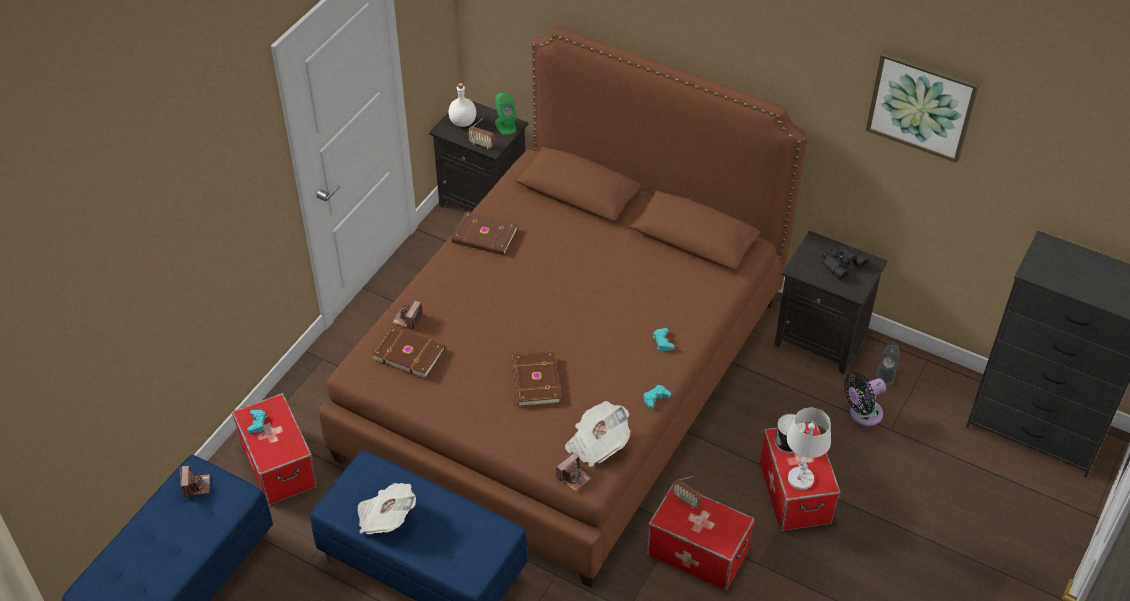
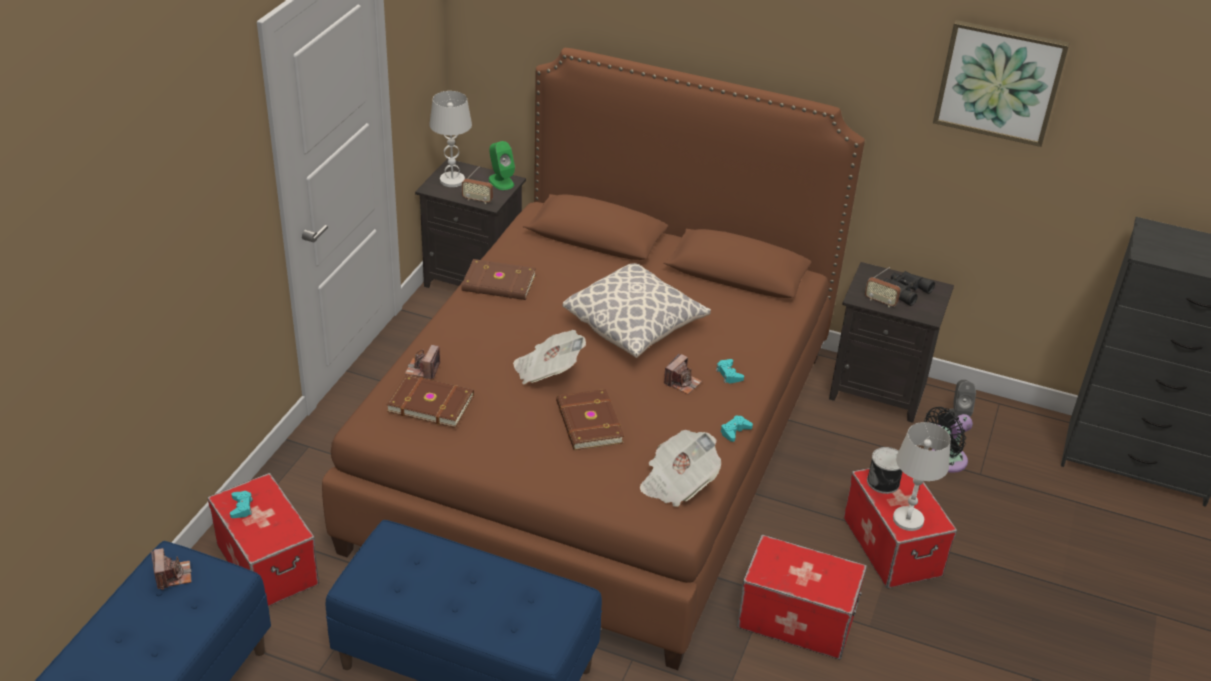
camera: 10 degrees left, 10 degrees down
newspaper [357,483,416,534] -> newspaper moved to [513,330,586,384]
white bottle [448,83,477,127] -> white table lamp [429,91,472,187]
camera [556,451,591,492] -> camera moved to [664,354,702,395]
radio [672,476,702,509] -> radio moved to [865,267,901,307]
none -> pillow [562,263,711,358]

